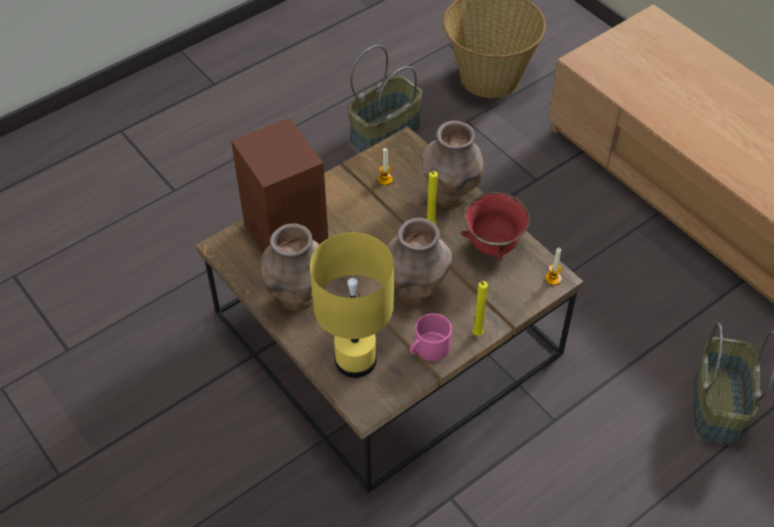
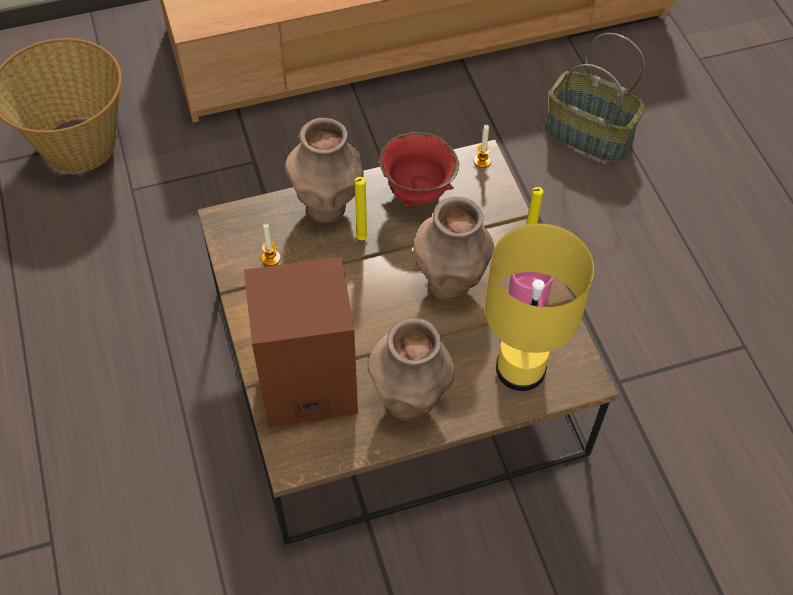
camera: 70 degrees left, 5 degrees up
basket [347,45,423,152] -> none

